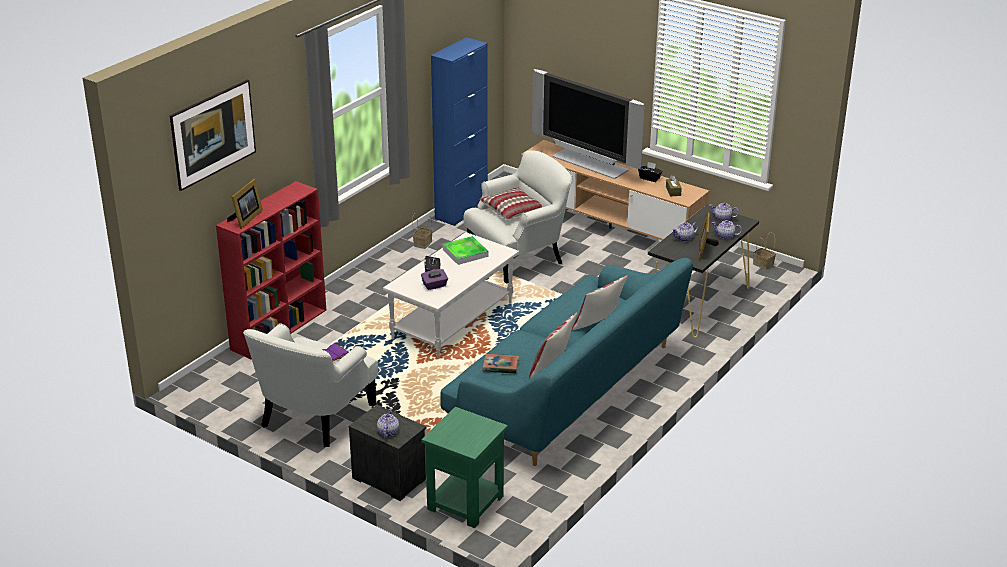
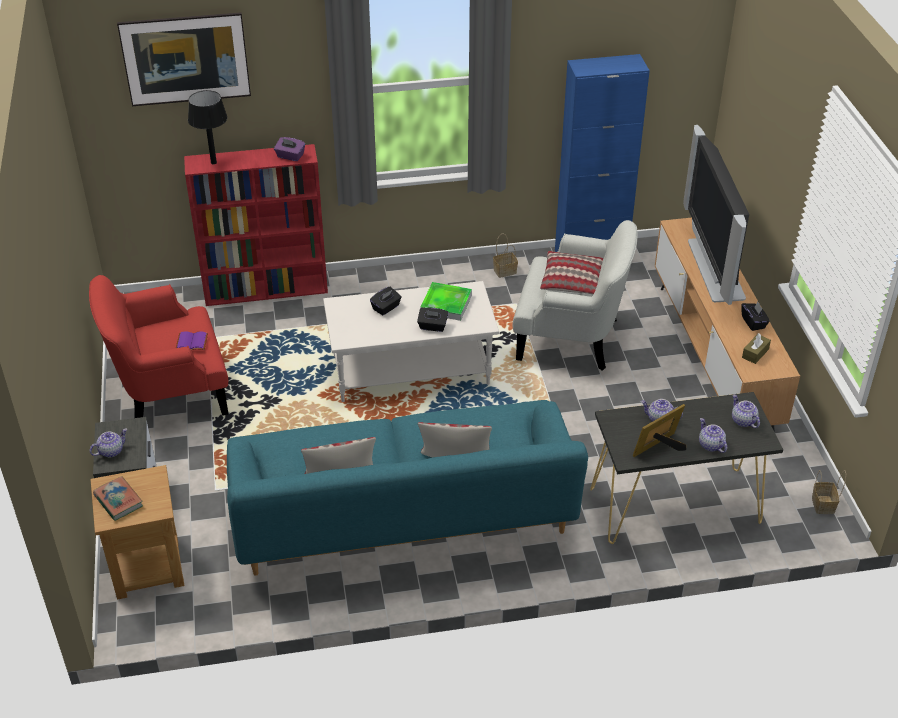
camera: 45 degrees right, 10 degrees up
picture frame [227,179,263,229] -> black table lamp [188,90,227,164]
white armchair [243,323,378,447] -> red armchair [89,275,228,418]
purple tissue box [421,269,448,290] -> purple tissue box moved to [274,137,305,161]
green side table [421,407,508,528] -> brown side table [90,465,184,599]
book [482,354,519,374] -> book moved to [93,476,143,521]
none -> black tissue box [417,307,448,332]

